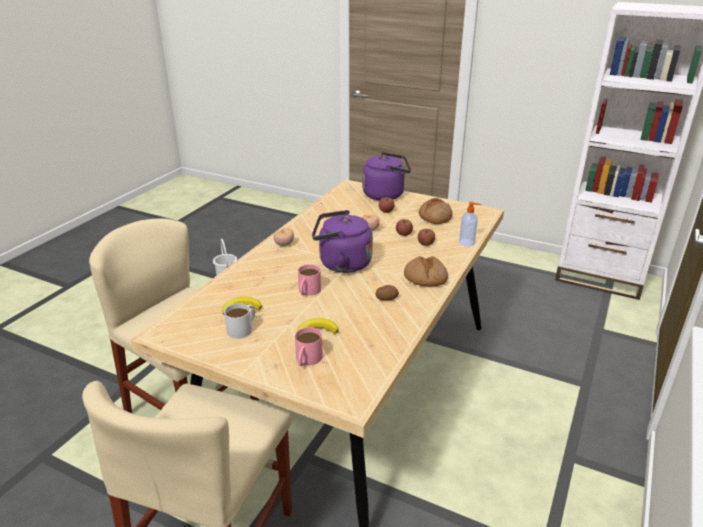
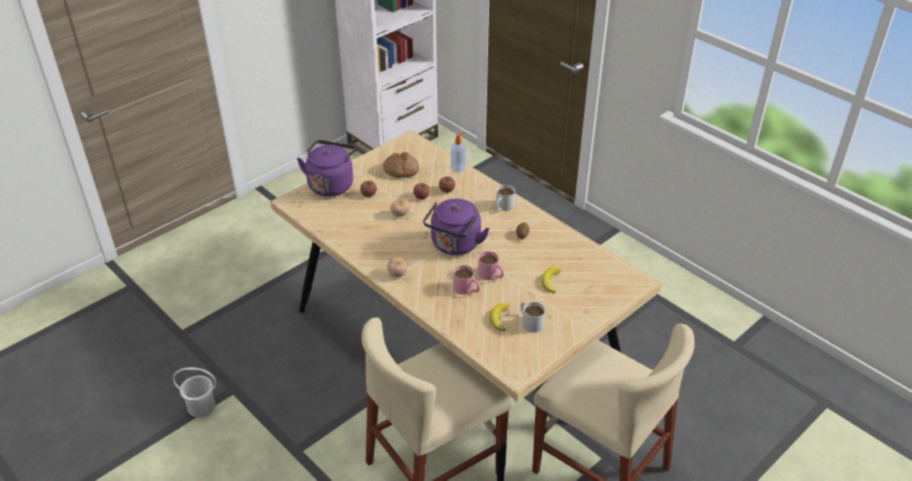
camera: 70 degrees left, 10 degrees up
pink mug [295,327,323,366] -> pink mug moved to [454,265,480,295]
bread [404,256,448,286] -> white mug [496,185,515,211]

